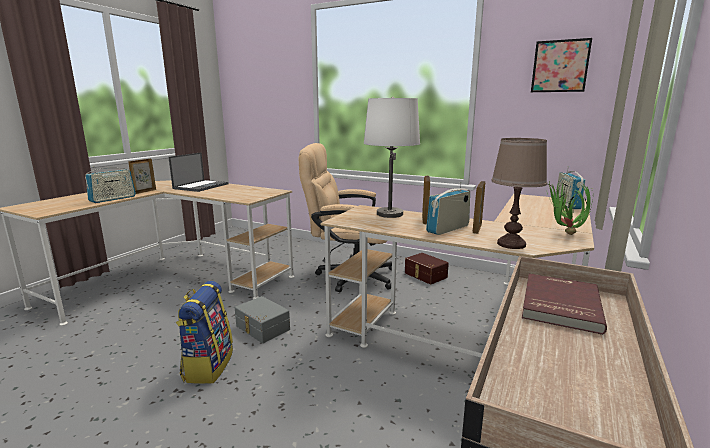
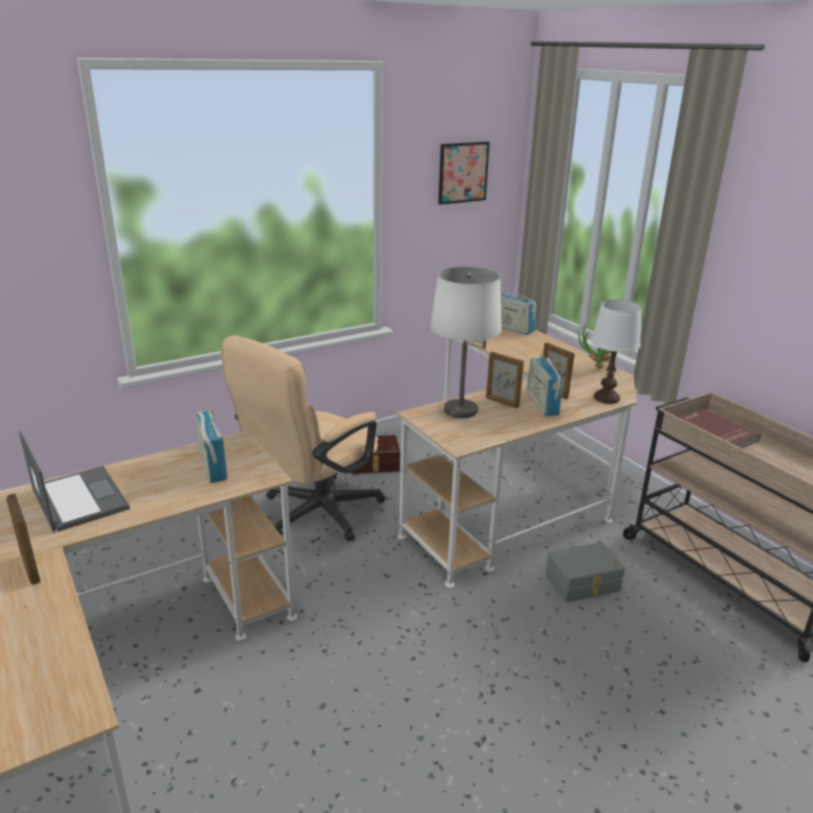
camera: 60 degrees left, 10 degrees up
radio [85,166,136,203] -> radio moved to [195,410,228,483]
backpack [176,281,233,384] -> none
grey storage box [235,296,290,343] -> grey storage box moved to [546,542,625,602]
brown table lamp [491,138,547,249] -> white table lamp [591,299,642,404]

